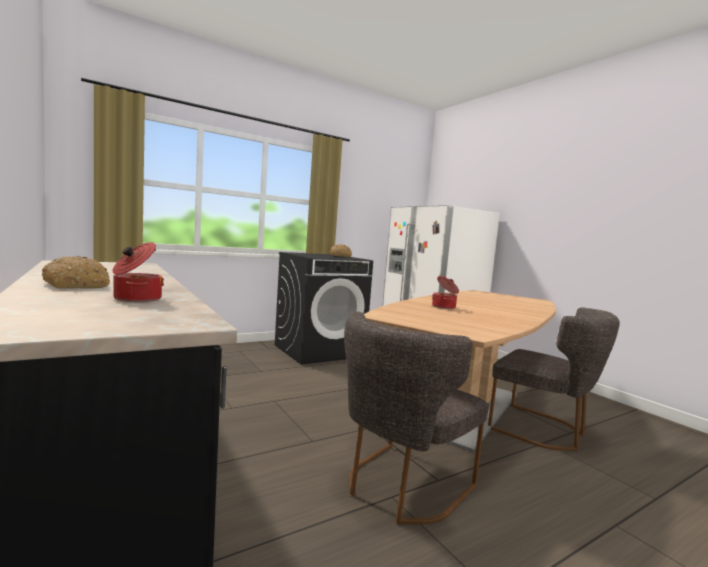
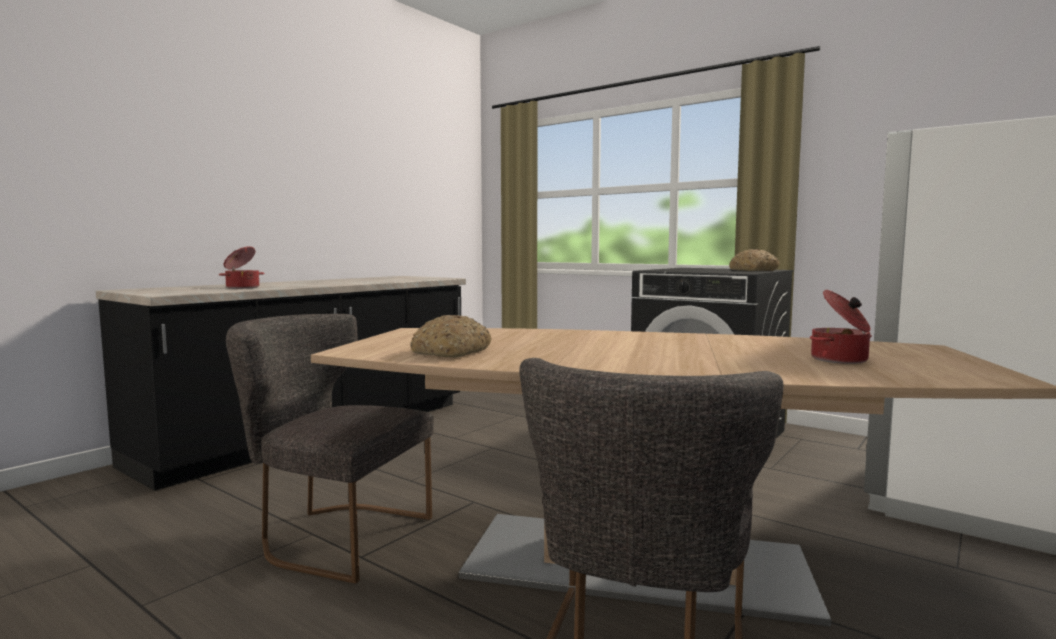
camera: 70 degrees right, 0 degrees up
bread [42,256,110,289] -> bread moved to [411,315,492,358]
cooking pot [432,276,459,309] -> cooking pot moved to [810,290,872,364]

